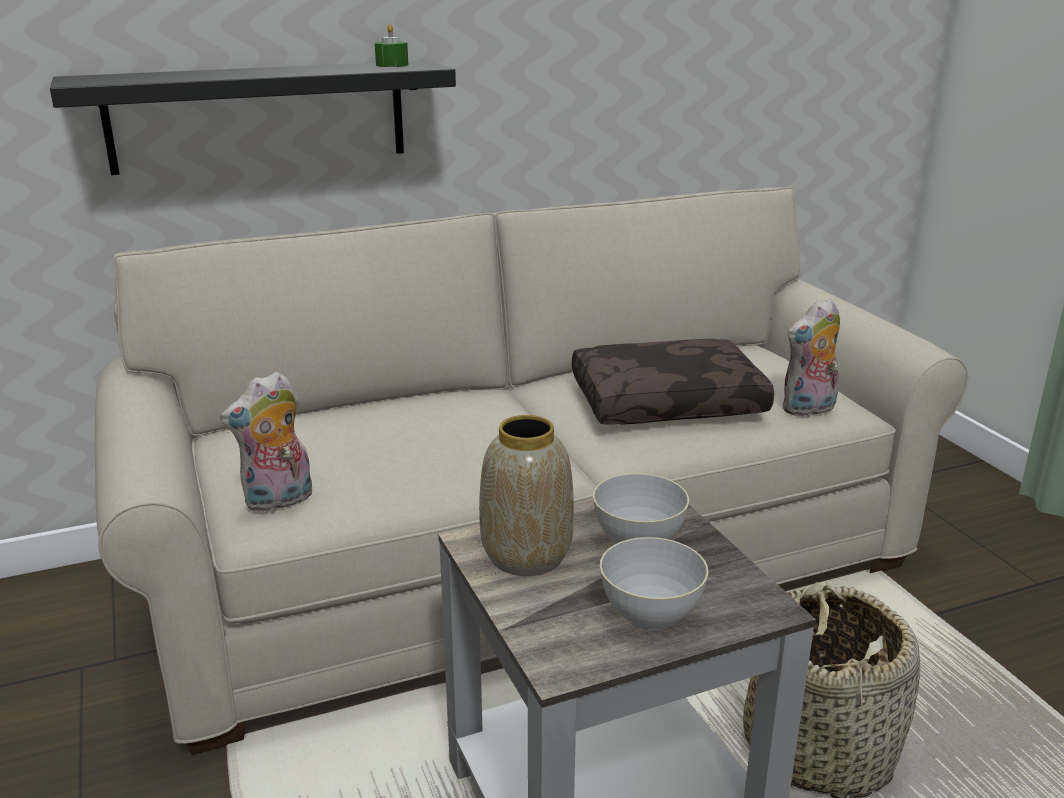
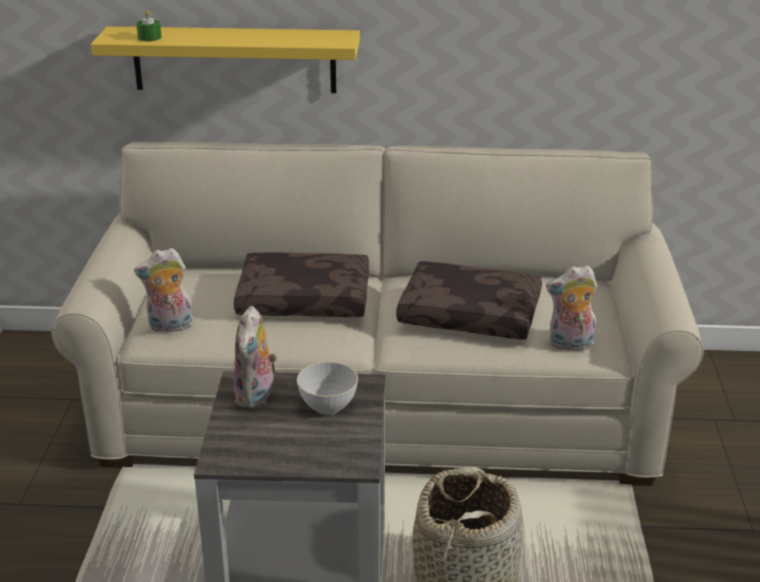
camera: 25 degrees right, 5 degrees up
black shelf [50,60,456,175] -> yellow shelf [91,26,360,93]
green candle [375,24,408,67] -> green candle moved to [136,10,162,41]
vase [479,415,574,576] -> plush toy [234,306,278,409]
grey bowl [600,537,709,631] -> none
none -> brown pillow [234,252,369,317]

